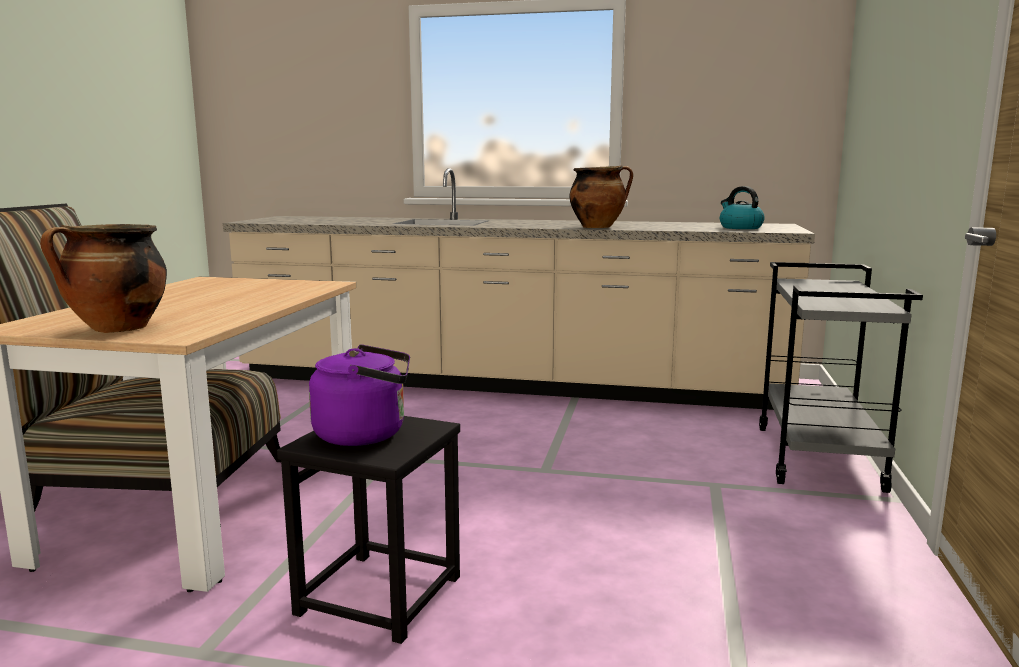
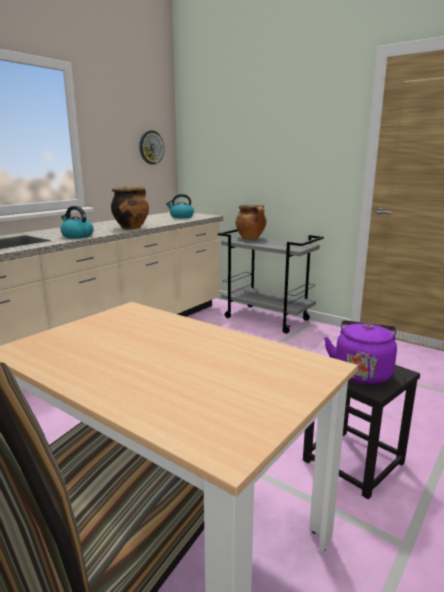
camera: 65 degrees left, 5 degrees up
cooking pot [40,224,167,333] -> cooking pot moved to [236,205,266,240]
none -> kettle [60,206,94,238]
none -> wall clock [139,130,164,164]

